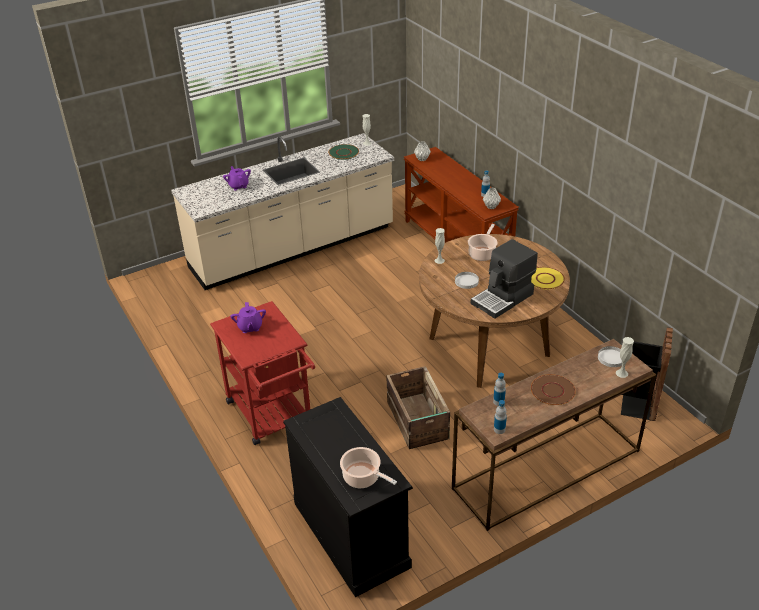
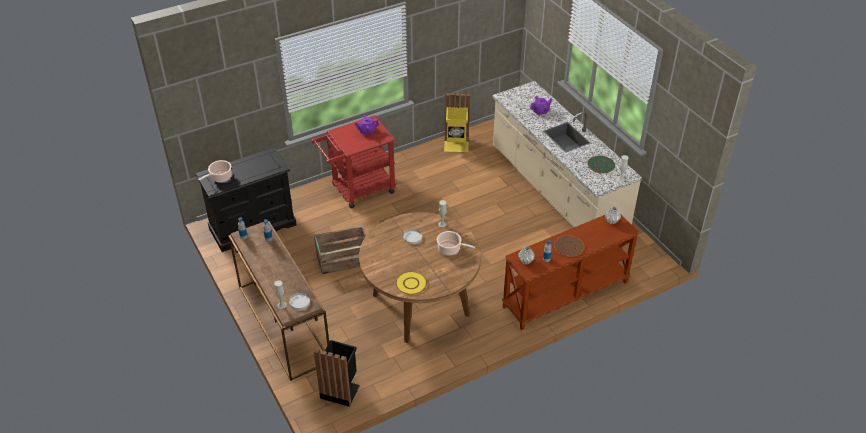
camera: 90 degrees right, 5 degrees up
coffee machine [470,239,538,319] -> none
brown plate [531,374,576,405] -> brown plate moved to [554,235,584,257]
none -> yellow trash can [444,93,470,152]

